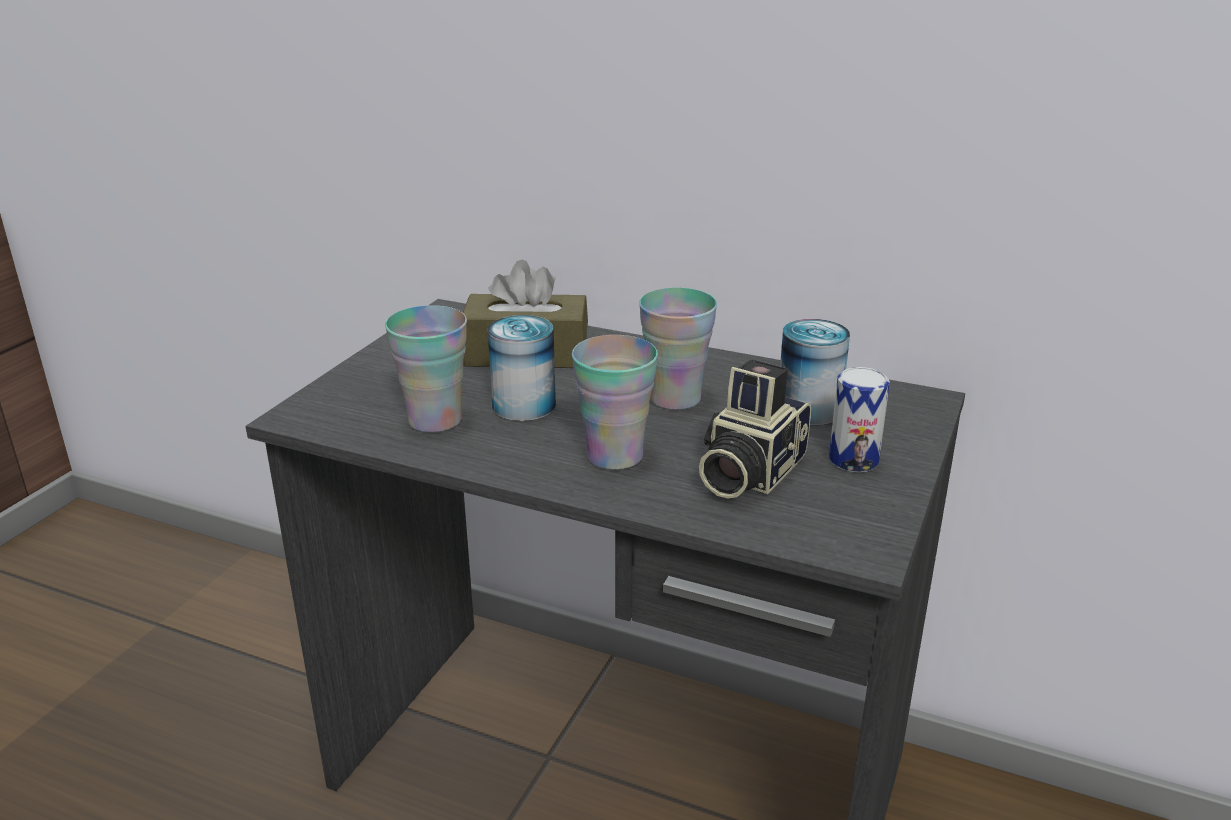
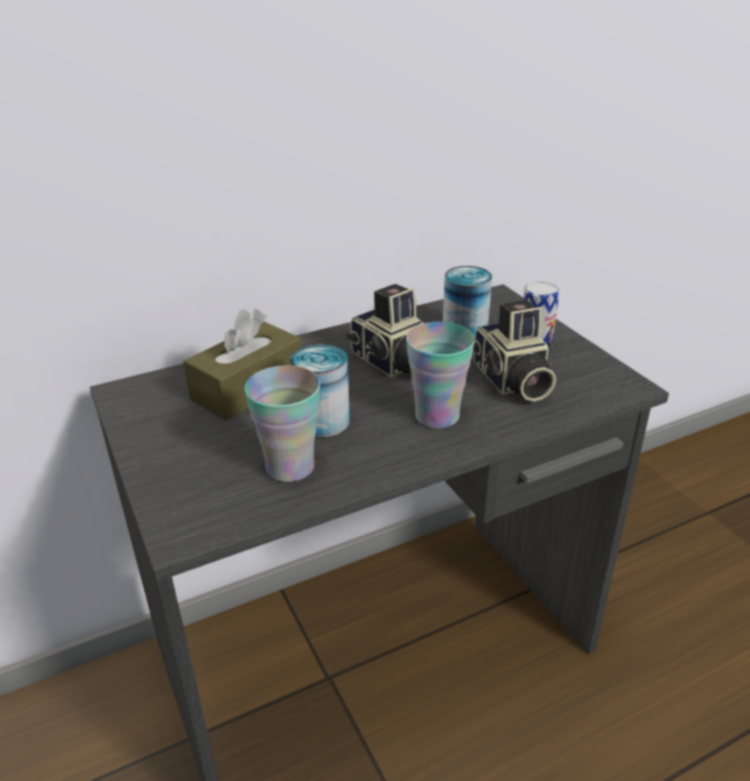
camera: 50 degrees left, 5 degrees up
cup [639,288,717,410] -> camera [347,284,424,377]

